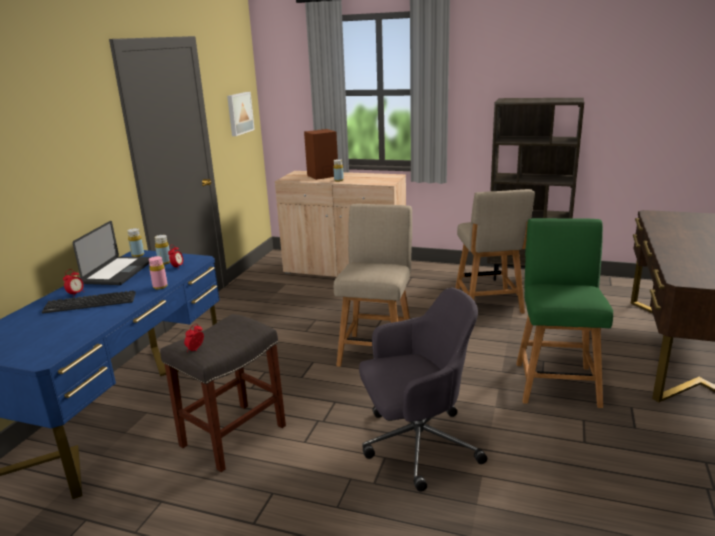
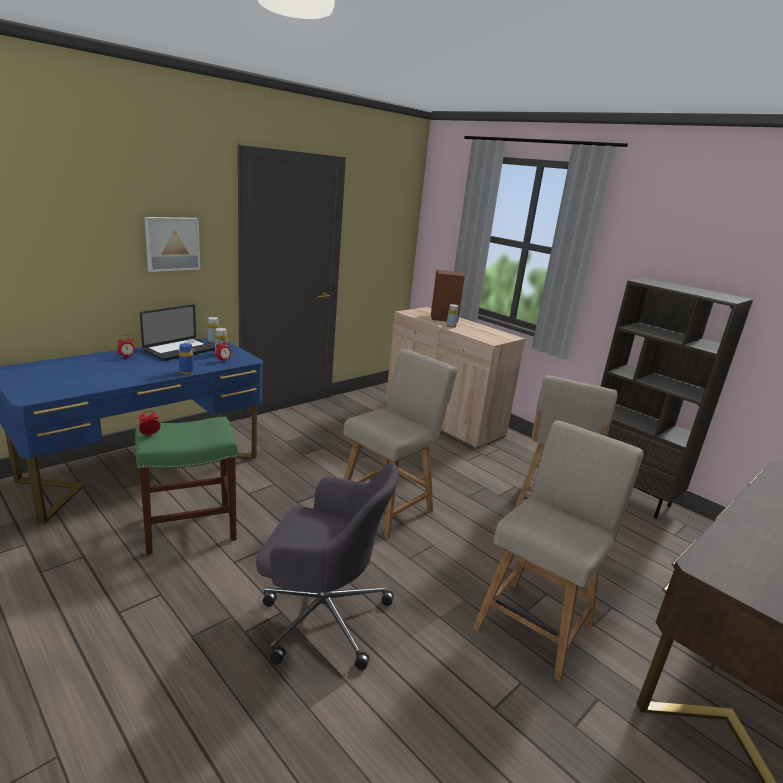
camera: 25 degrees right, 0 degrees up
keyboard [42,291,136,314] -> none
pink bottle [149,256,168,289] -> blue bottle [179,343,194,374]
grey stool [160,314,286,472] -> green stool [135,417,238,555]
picture [227,92,255,136] -> picture moved to [144,217,200,272]
green chair [516,218,613,408] -> beige chair [473,420,644,681]

